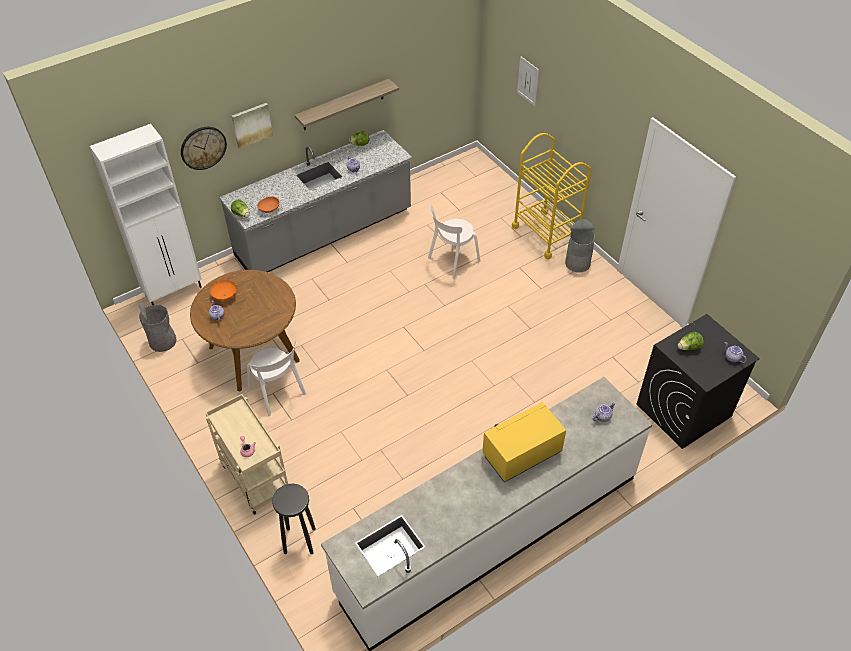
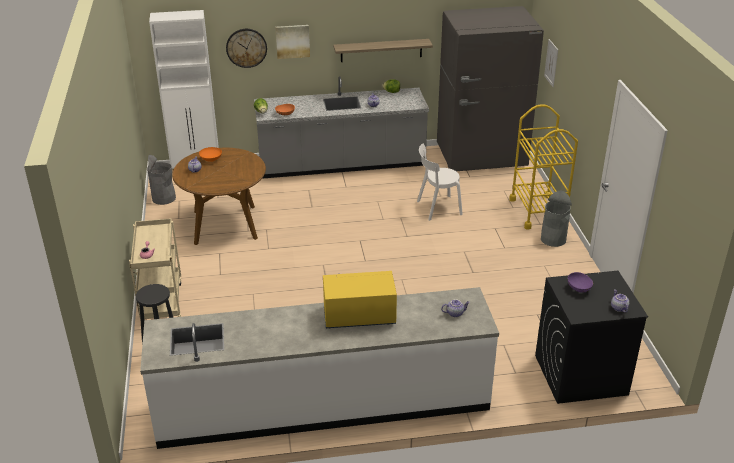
camera: 25 degrees right, 15 degrees down
white chair [247,341,306,416] -> none
lettuce [678,332,704,350] -> purple bowl [568,272,593,293]
none -> grey fridge [437,6,544,171]

